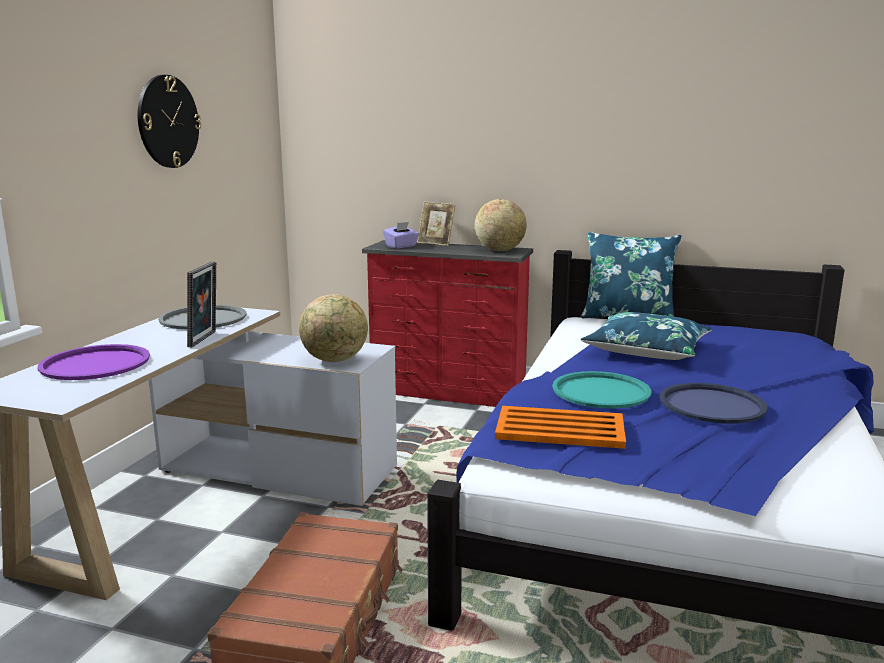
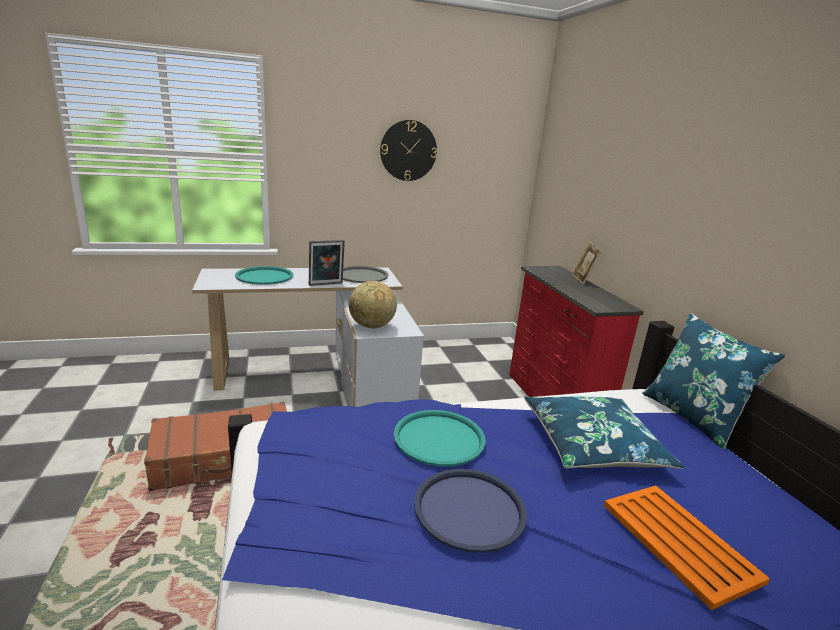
camera: 55 degrees right, 5 degrees up
purple tray [38,344,150,380] -> turquoise tray [235,266,293,285]
purple tissue box [383,222,419,249] -> none
globe [475,199,527,251] -> none
orange tray [495,406,626,449] -> orange tray moved to [604,485,770,610]

